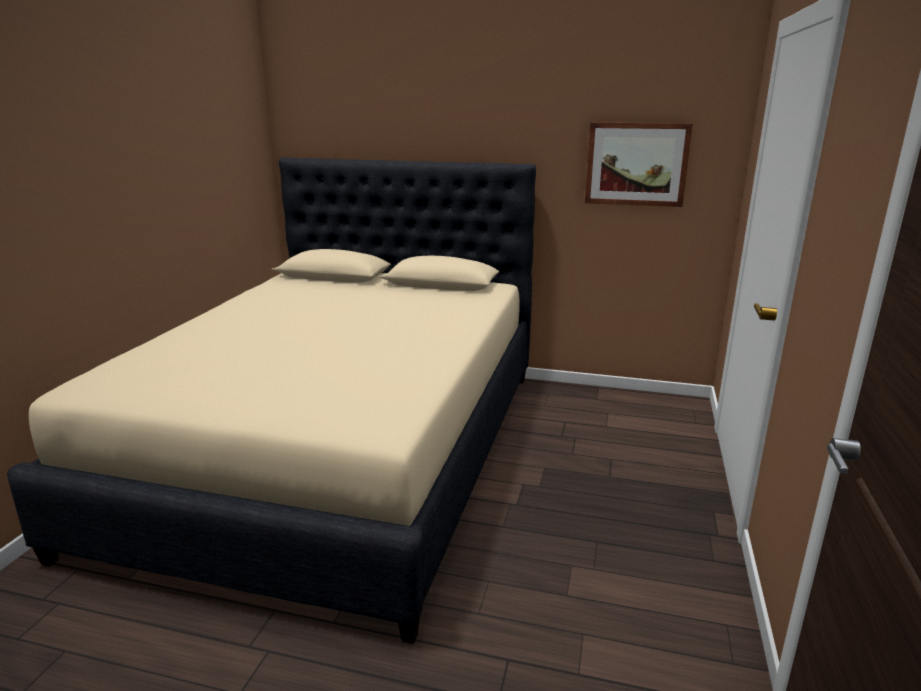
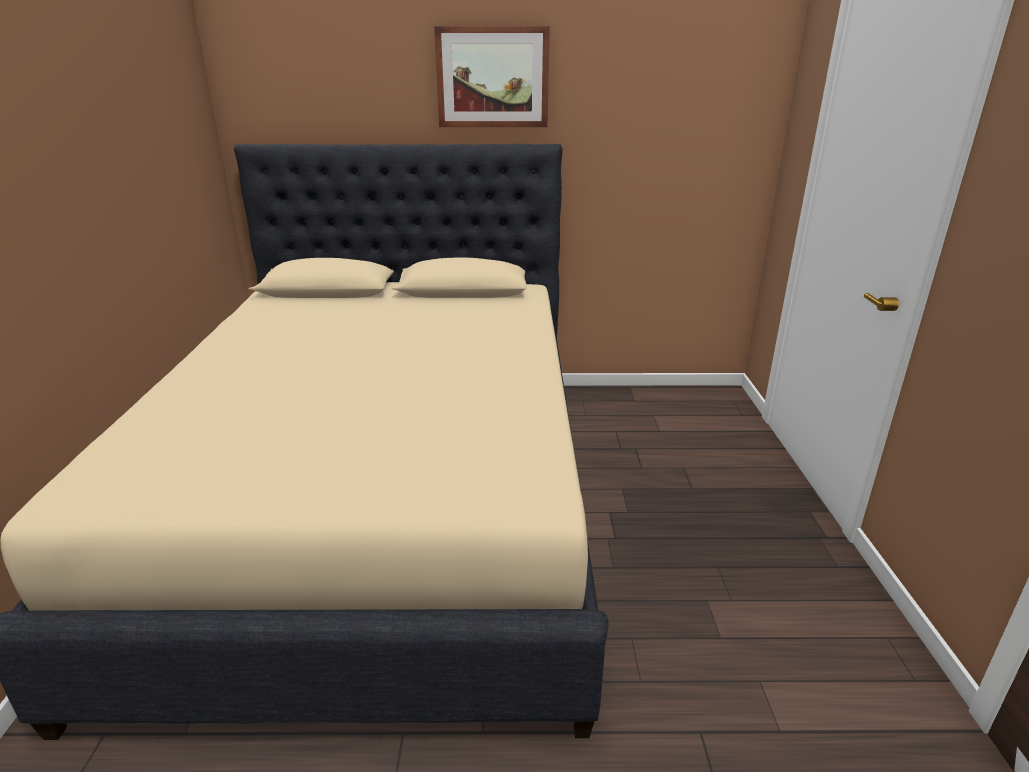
camera: 15 degrees left, 5 degrees up
picture [585,122,693,207] -> picture moved to [434,26,550,127]

